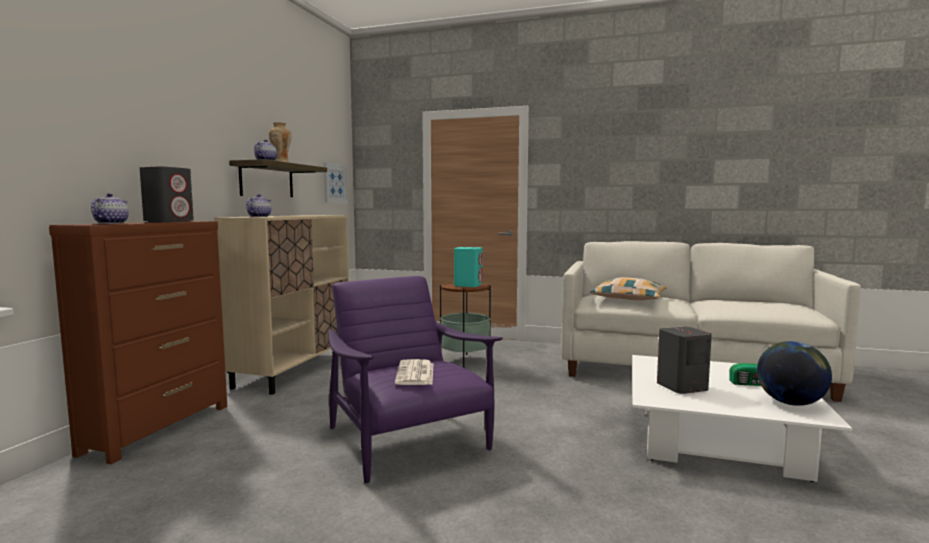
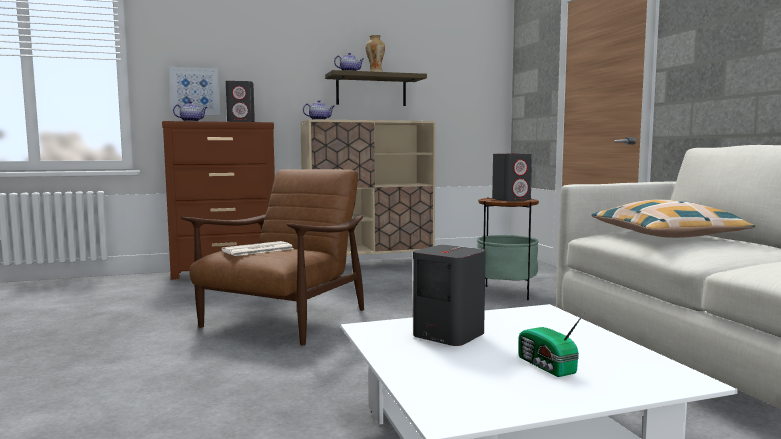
camera: 55 degrees right, 0 degrees up
picture [323,163,347,203] -> picture moved to [169,67,220,116]
purple armchair [328,276,503,483] -> brown armchair [181,169,364,345]
turquoise speaker [454,247,482,287] -> grey speaker [492,153,532,201]
globe [757,341,832,406] -> none

